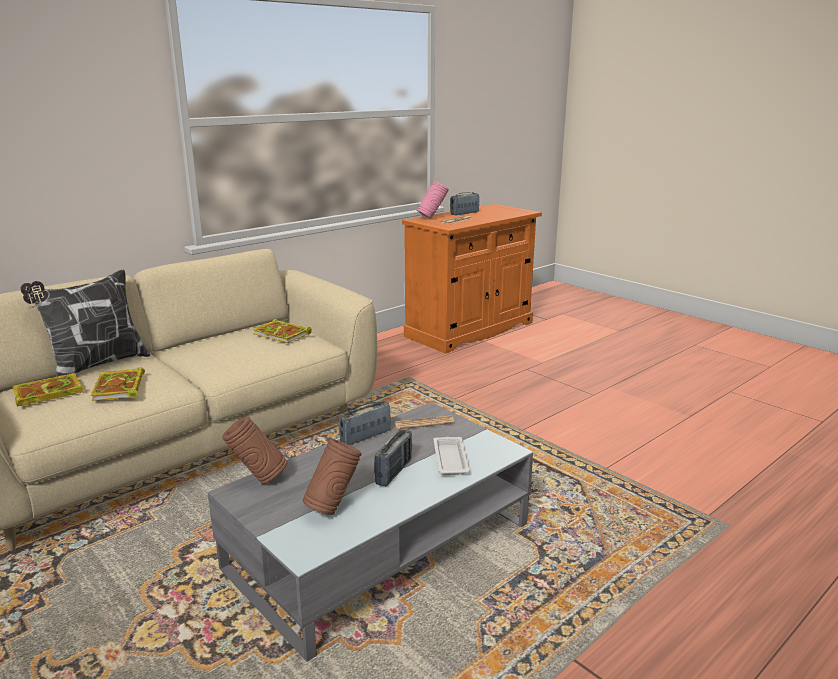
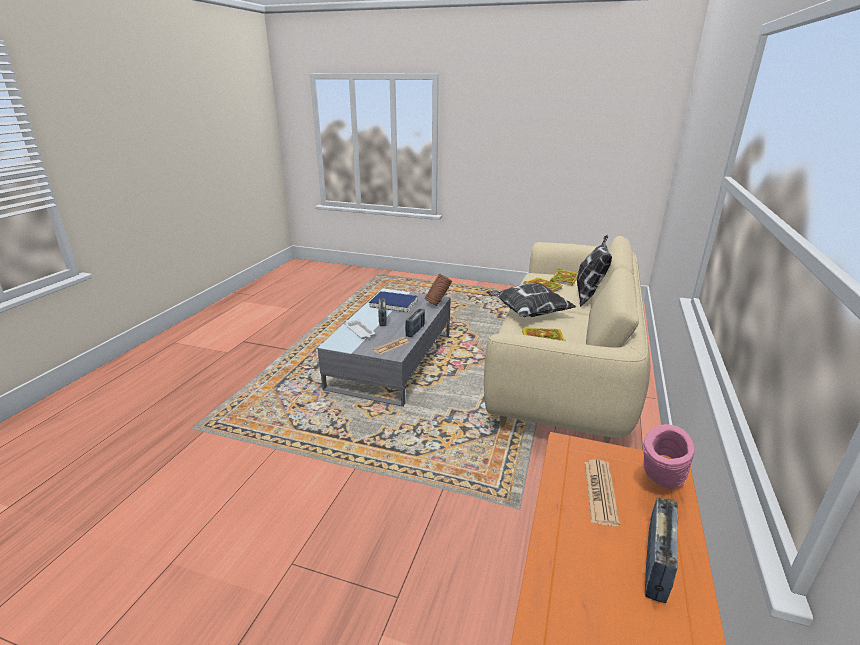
camera: 150 degrees right, 5 degrees up
brown vase [303,439,362,515] -> blue book [369,291,418,313]
none -> pillow [486,283,577,317]

